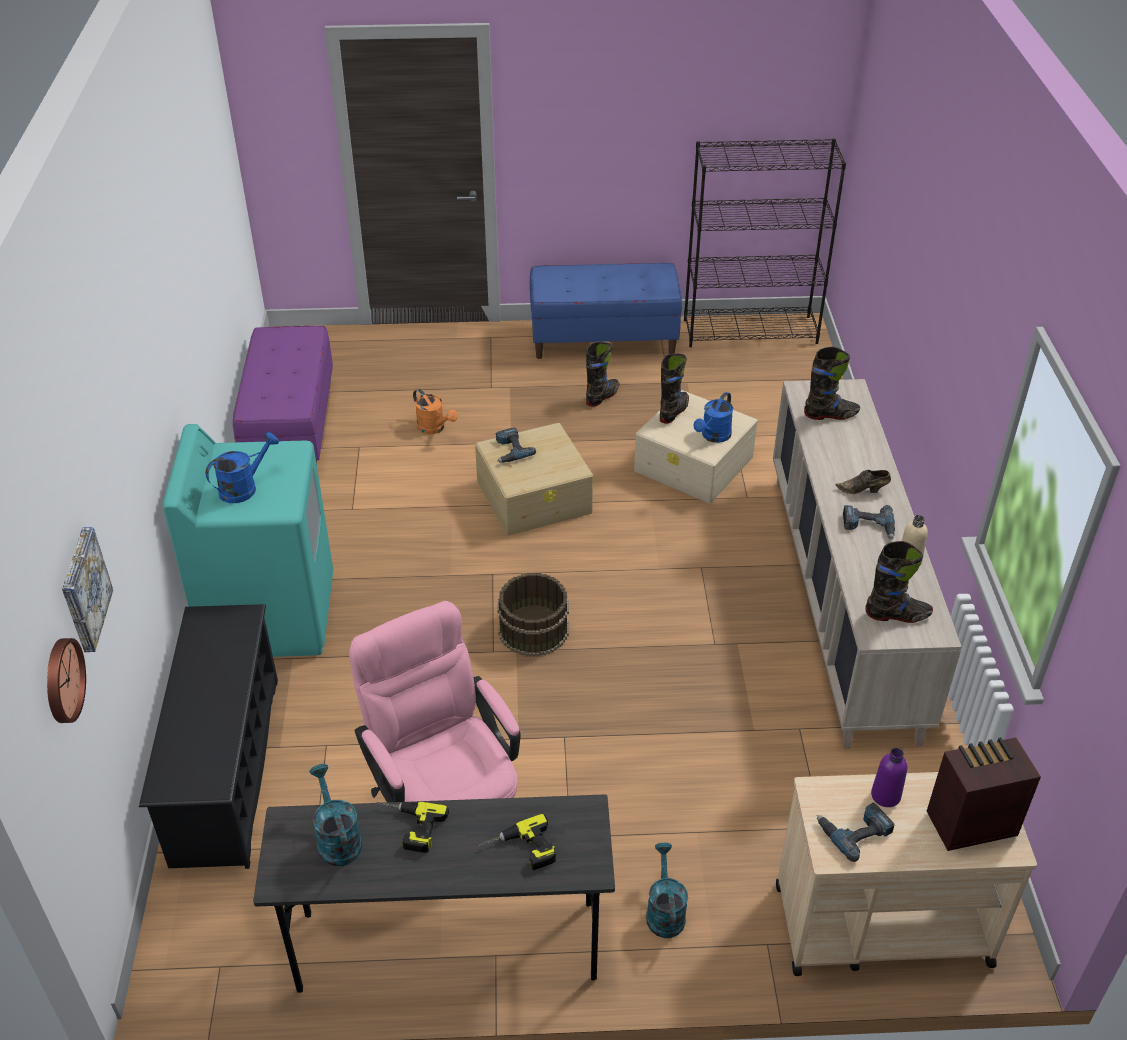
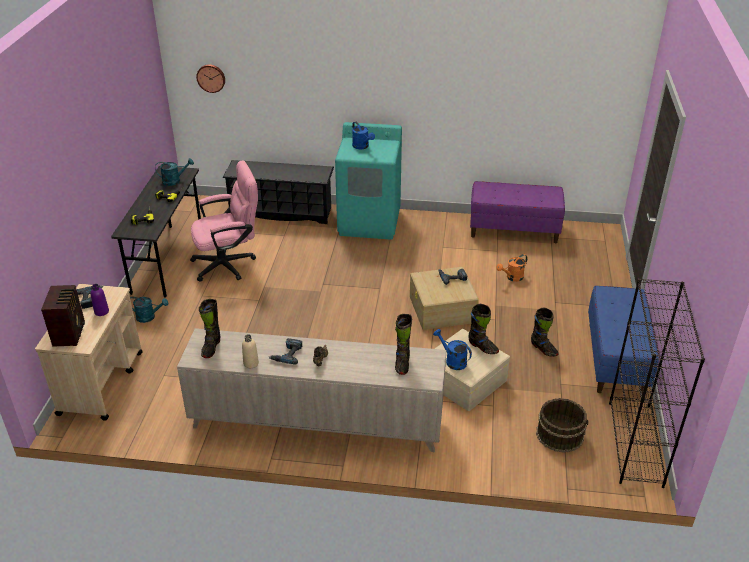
camera: 100 degrees right, 5 degrees down
picture [62,527,113,652] -> none
brown bucket [497,573,569,656] -> brown bucket moved to [536,398,588,453]

